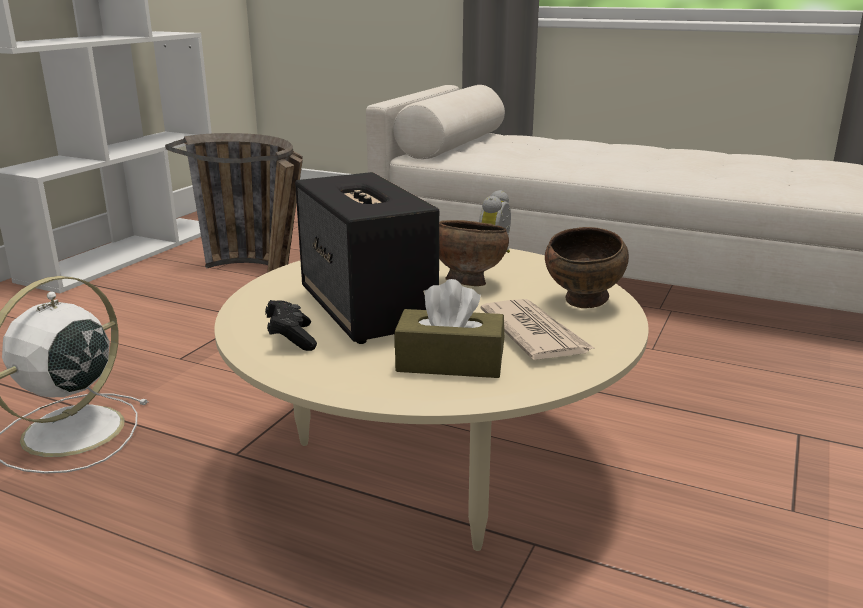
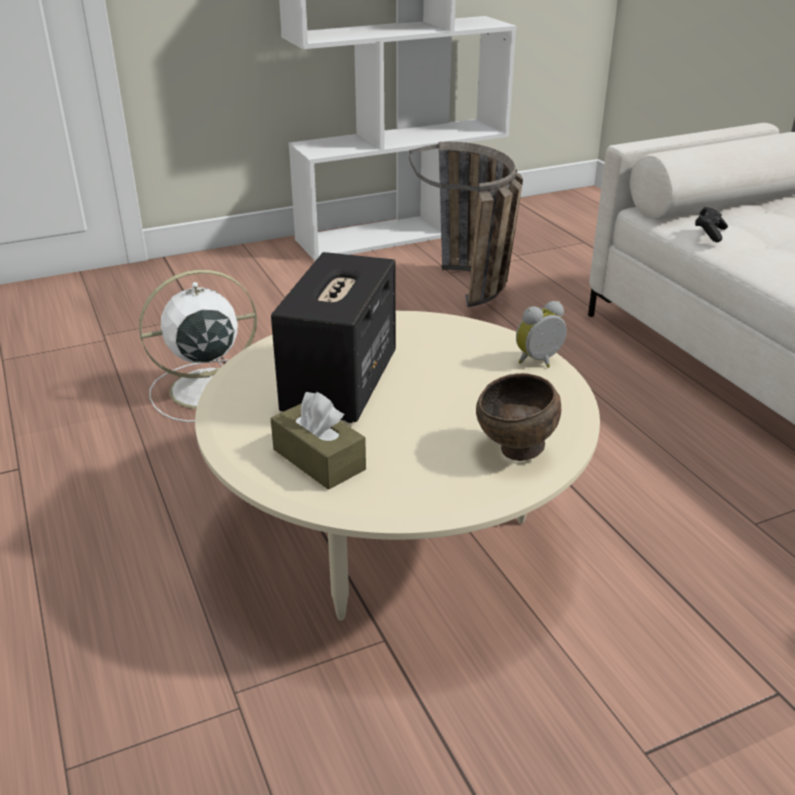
camera: 40 degrees right, 10 degrees up
black game controller [265,300,317,351] -> black game controller moved to [695,206,728,242]
brown bowl [439,220,509,286] -> none
newspaper [481,299,596,360] -> none

